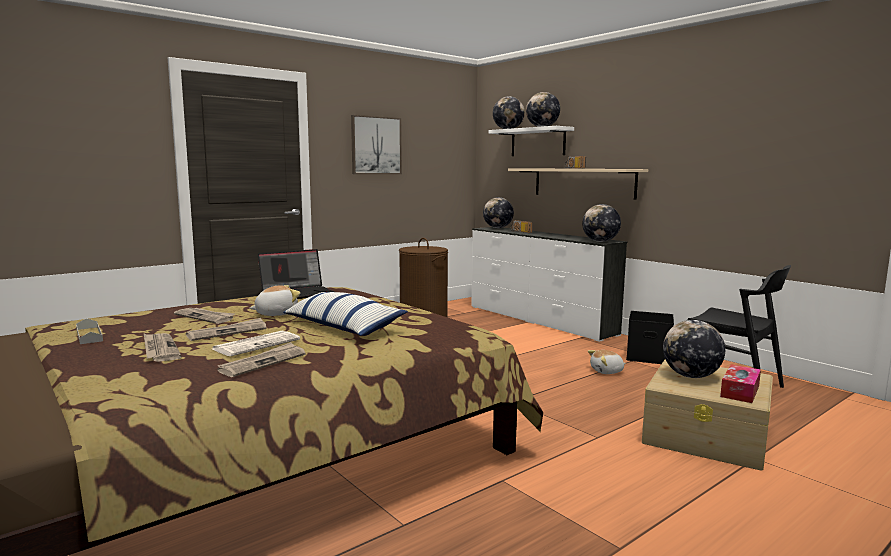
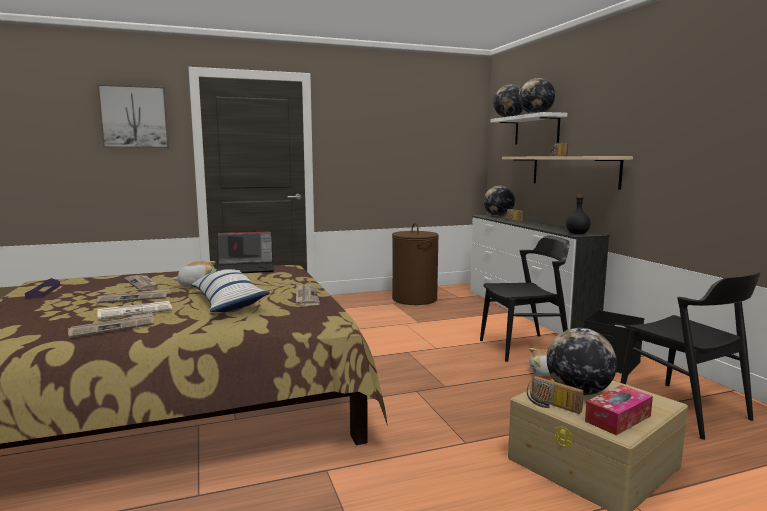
camera: 20 degrees right, 0 degrees up
grey tray [76,318,103,344] -> purple tray [25,278,60,298]
newspaper [144,333,182,362] -> newspaper moved to [296,285,320,306]
picture [351,115,402,174] -> picture moved to [97,84,169,148]
globe [582,204,621,242] -> black bottle [566,194,591,234]
none -> black chair [480,235,569,362]
none -> radio [527,376,584,414]

